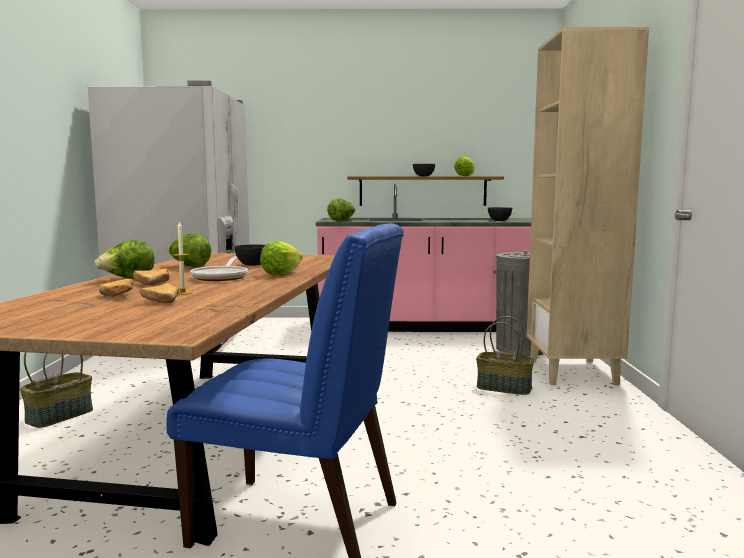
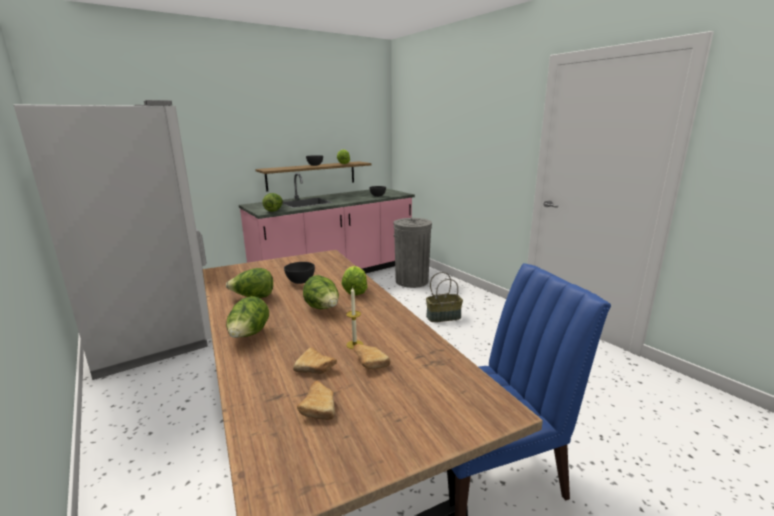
camera: 35 degrees left, 10 degrees up
basket [20,352,93,428] -> none
bread [133,268,170,285] -> bread moved to [297,381,335,420]
frying pan [190,256,248,281] -> lettuce [303,275,339,309]
beige bookcase [527,27,649,385] -> none

